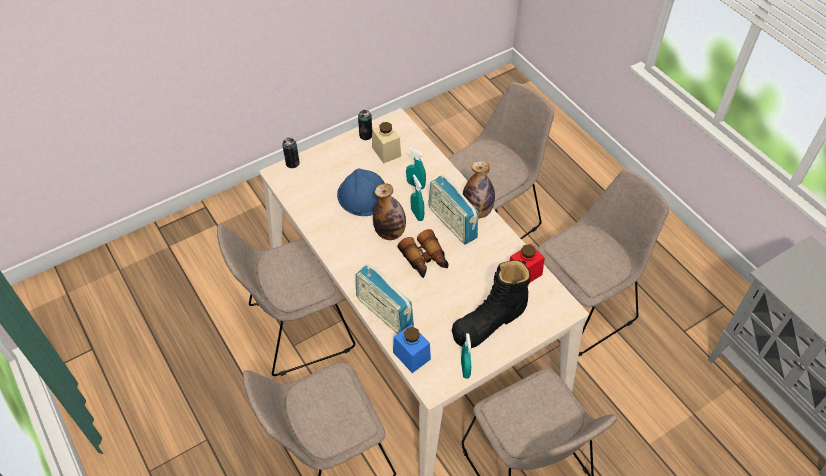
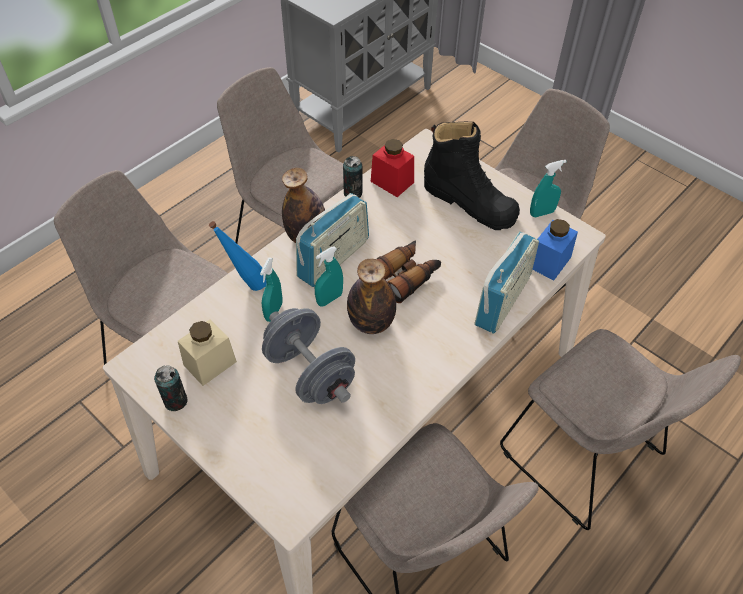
camera: 105 degrees left, 0 degrees up
can [282,138,300,168] -> can moved to [343,156,362,198]
blue hard hat [337,169,385,216] -> grey dumbbell [262,308,355,404]
none -> blue bottle [209,221,267,291]

